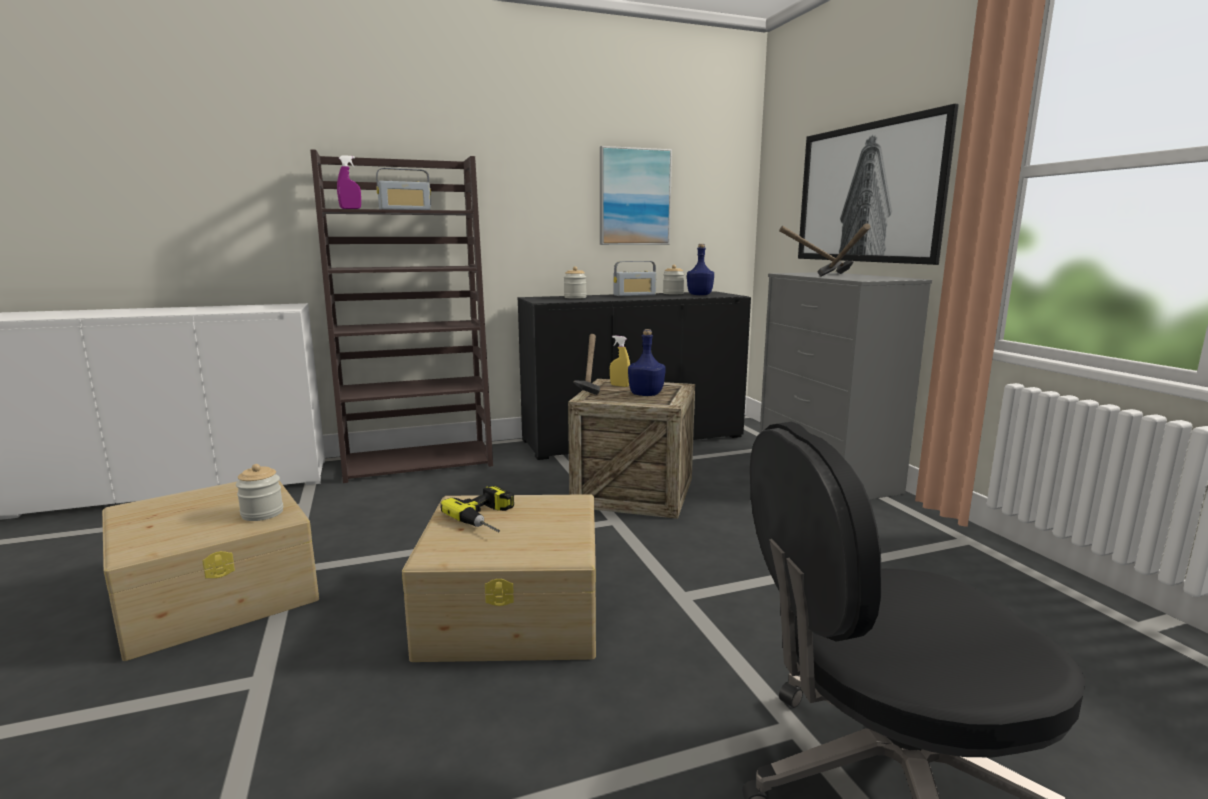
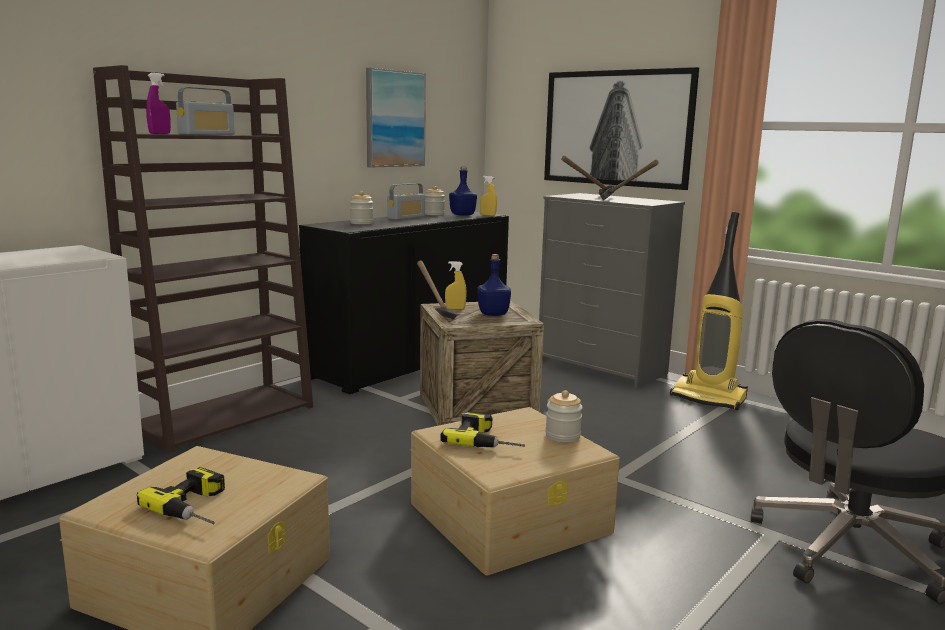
camera: 30 degrees left, 0 degrees up
jar [236,464,283,521] -> jar moved to [546,390,583,442]
none -> power drill [137,467,225,524]
none -> yellow spray bottle [480,176,497,216]
none -> vacuum cleaner [670,212,748,410]

